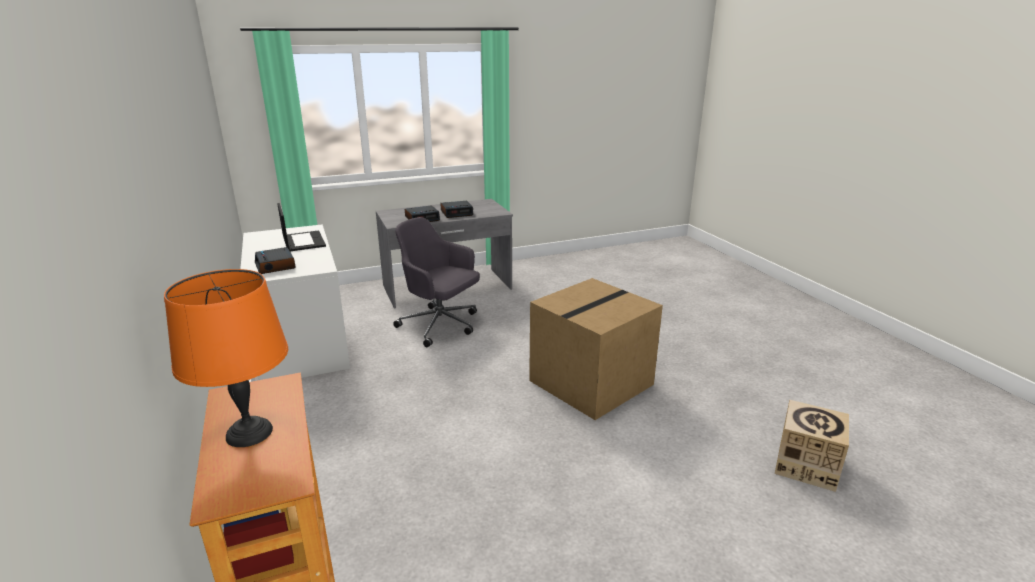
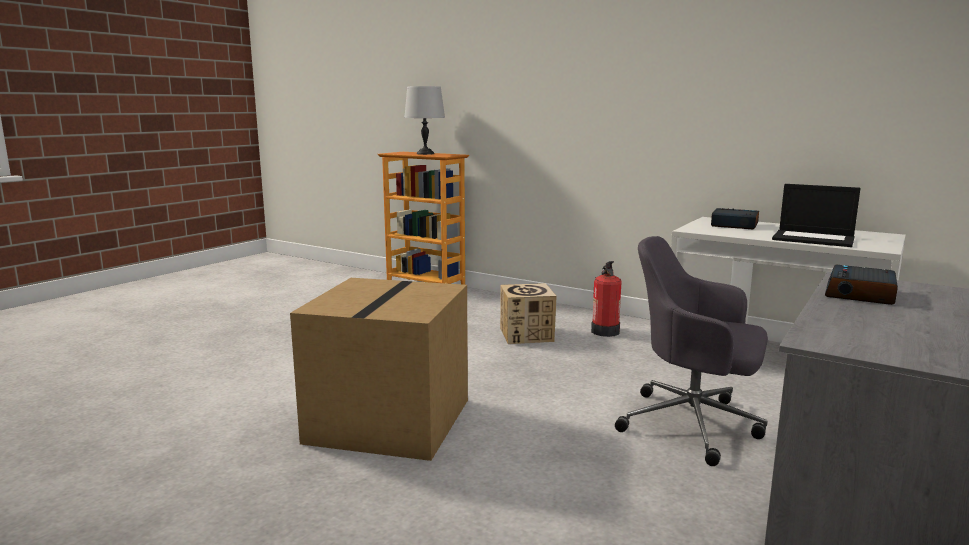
camera: 145 degrees right, 10 degrees down
orange table lamp [164,269,288,447] -> grey table lamp [404,86,445,155]
grey office chair [393,217,480,347] -> grey office chair turned 150 degrees counterclockwise [615,236,768,466]
alarm clock [440,201,473,218] -> none
cardboard box [775,399,849,492] -> cardboard box moved to [500,283,557,344]
none -> fire extinguisher [591,261,622,337]

